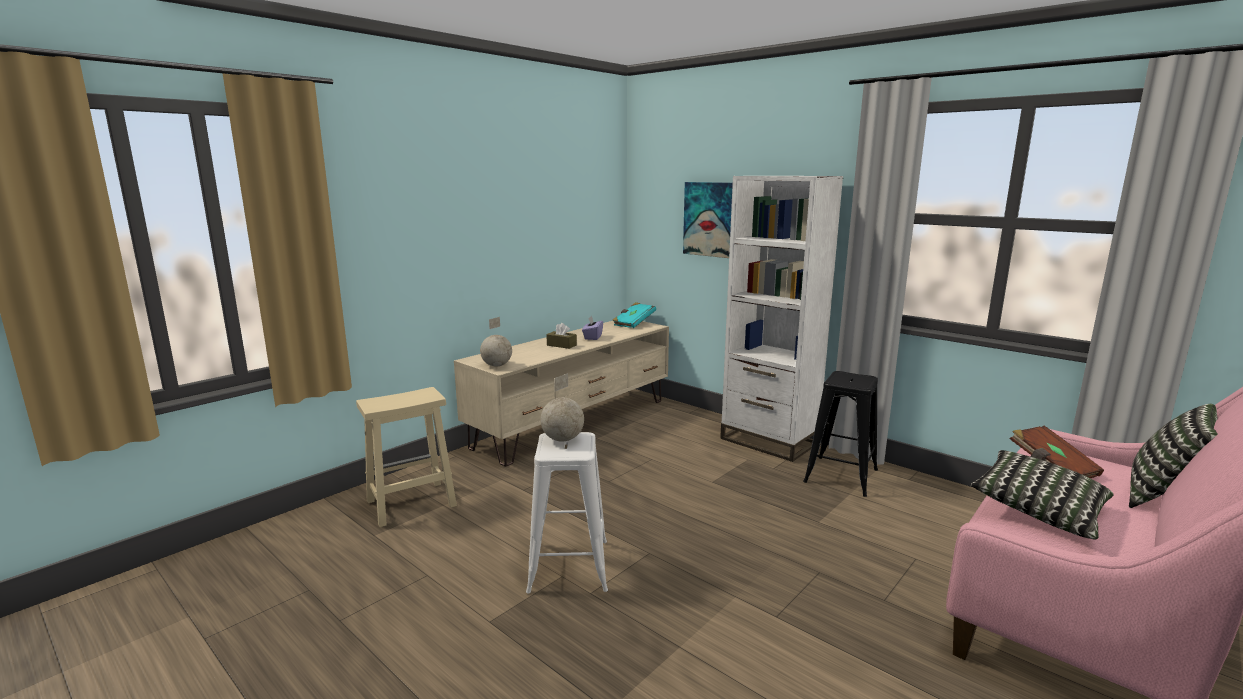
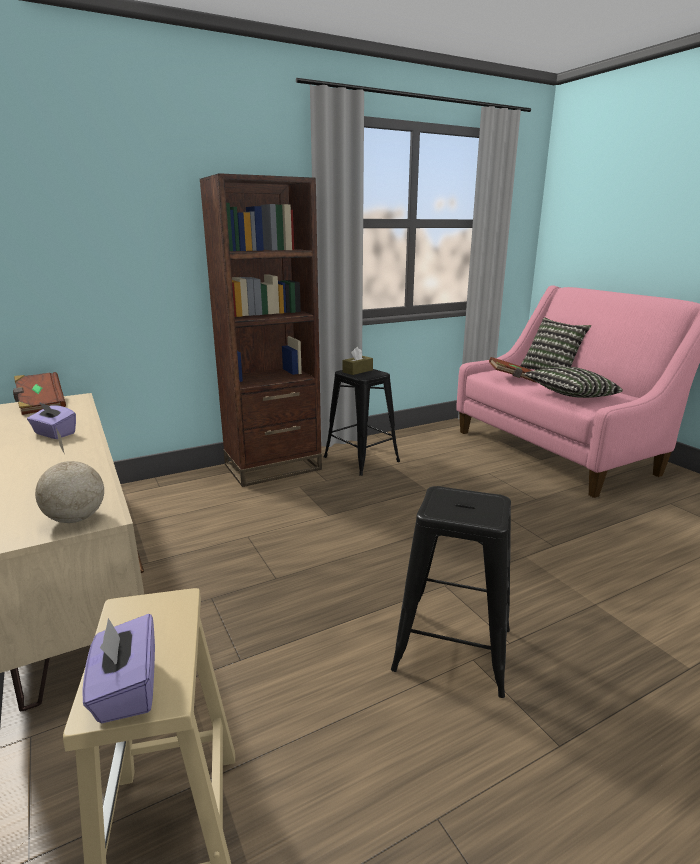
camera: 70 degrees left, 5 degrees up
white stool [526,432,608,594] -> black stool [391,486,511,698]
globe [540,373,584,442] -> none
brown tissue box [546,323,577,349] -> brown tissue box moved to [342,347,373,375]
turquoise book [613,302,656,328] -> brown book [13,372,66,415]
picture [683,182,733,258] -> none
white bookcase [720,176,843,462] -> brown bookcase [200,173,322,487]
none -> purple tissue box [82,614,155,723]

